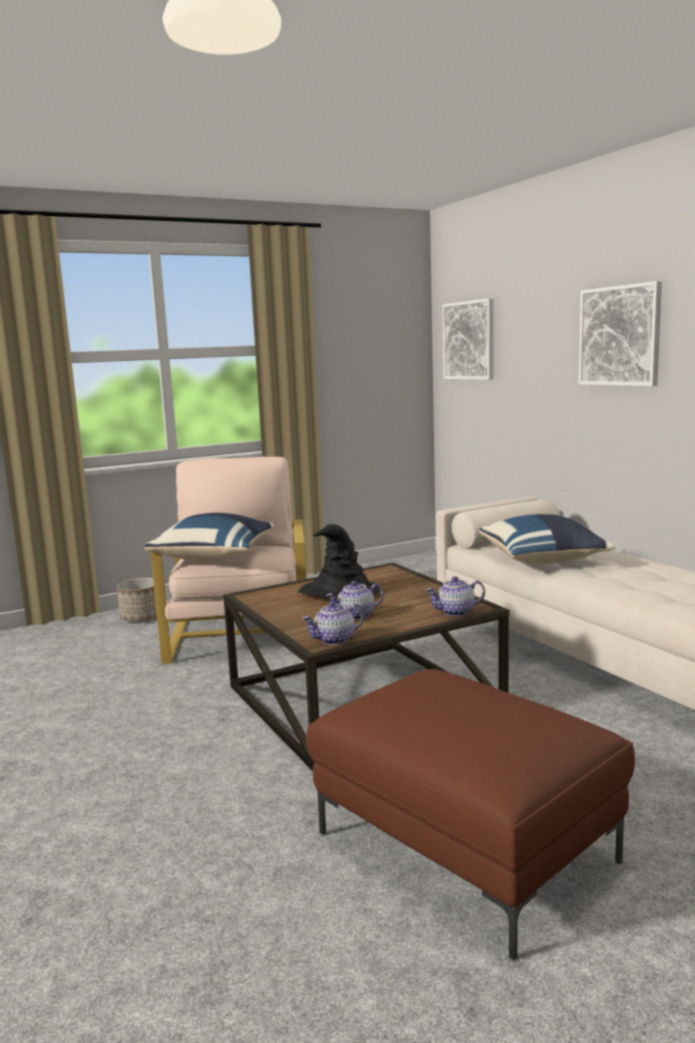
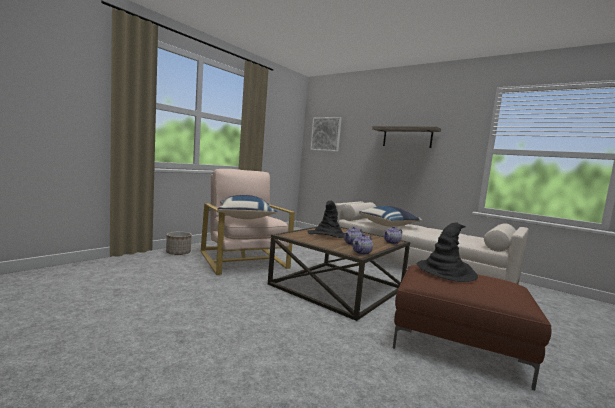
camera: 25 degrees left, 5 degrees down
picture [579,281,662,386] -> shelf [372,126,441,148]
none -> black hat [417,222,478,282]

